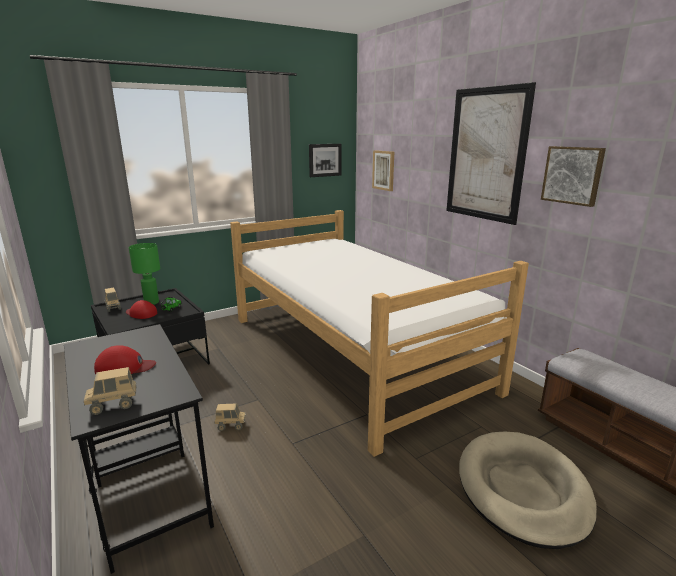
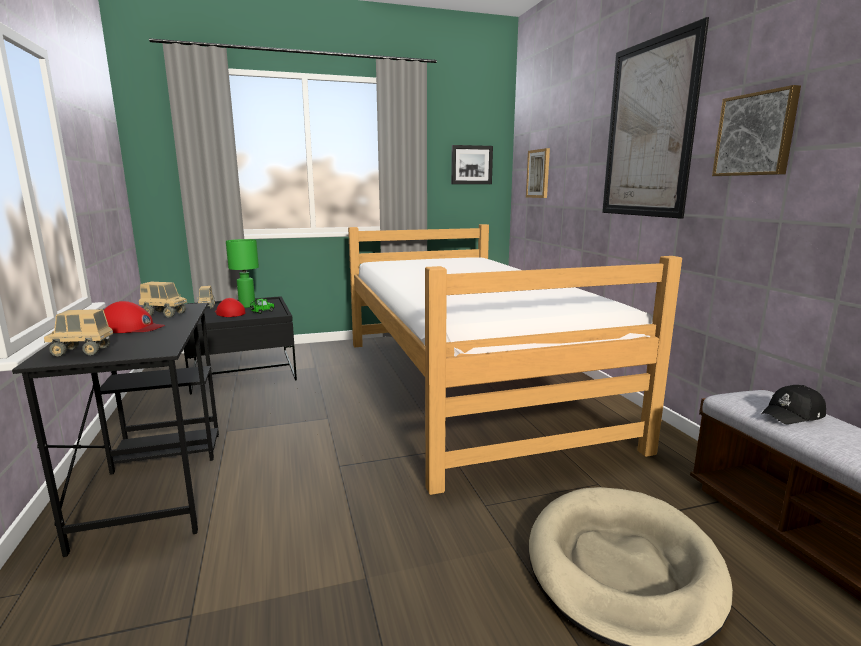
camera: 15 degrees right, 5 degrees down
toy truck [214,403,246,431] -> toy truck moved to [139,282,187,318]
none -> black cap [761,385,826,425]

